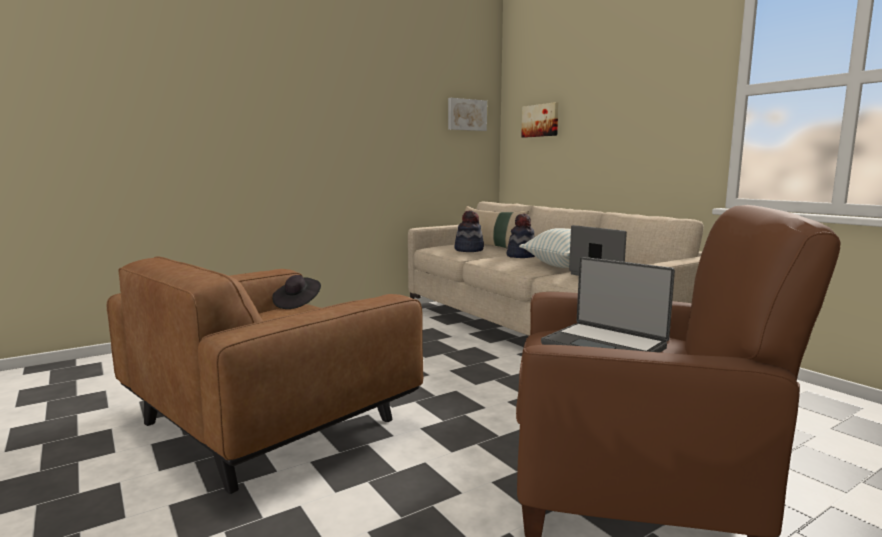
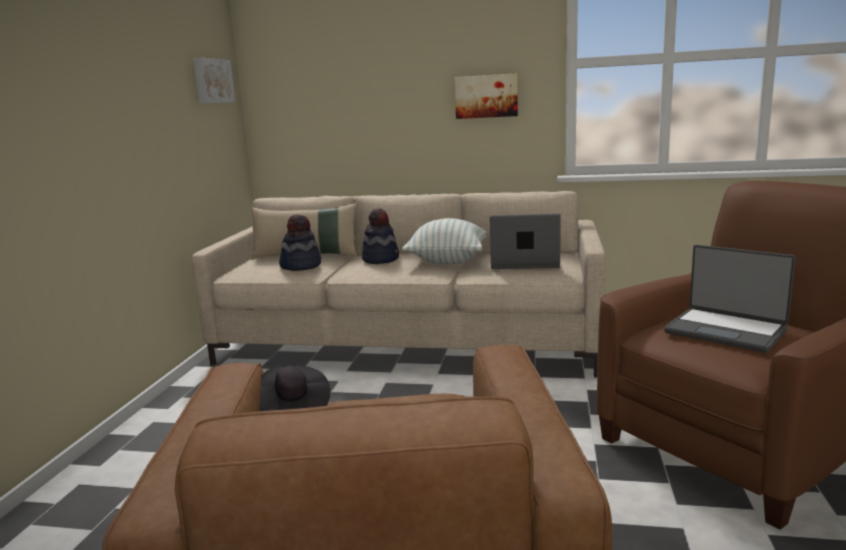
camera: 45 degrees left, 5 degrees up
picture [521,102,559,138] -> picture moved to [455,74,518,119]
laptop [541,257,675,353] -> laptop turned 45 degrees clockwise [664,245,796,353]

